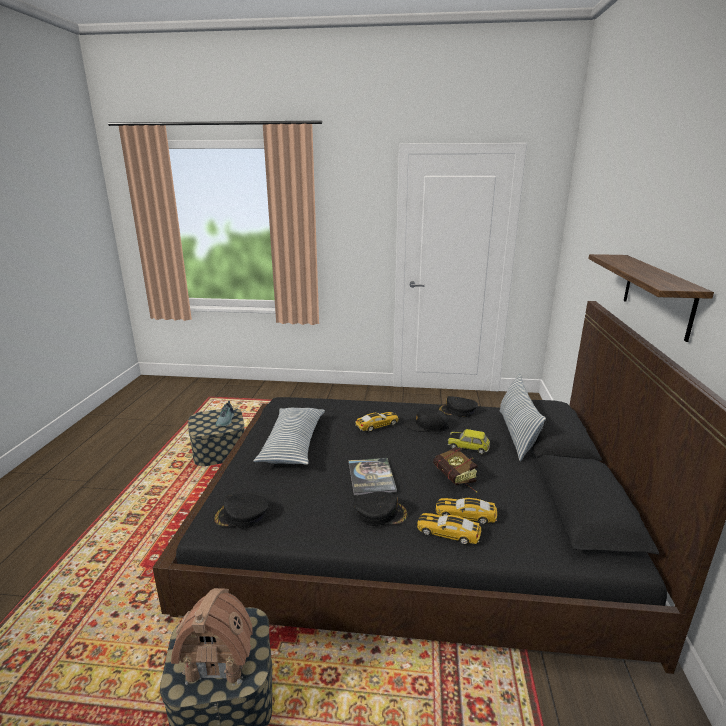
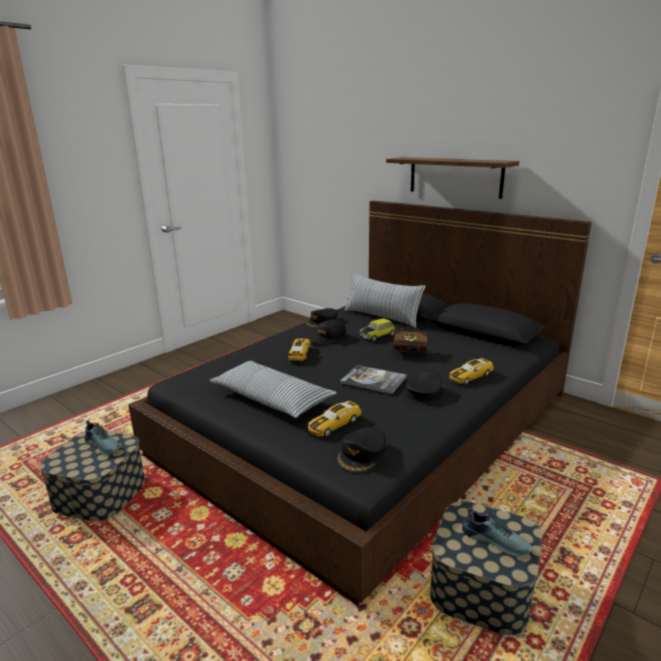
camera: 55 degrees left, 0 degrees up
toy house [171,588,253,686] -> shoe [462,507,532,557]
toy car [436,497,497,525] -> toy car moved to [308,400,361,437]

